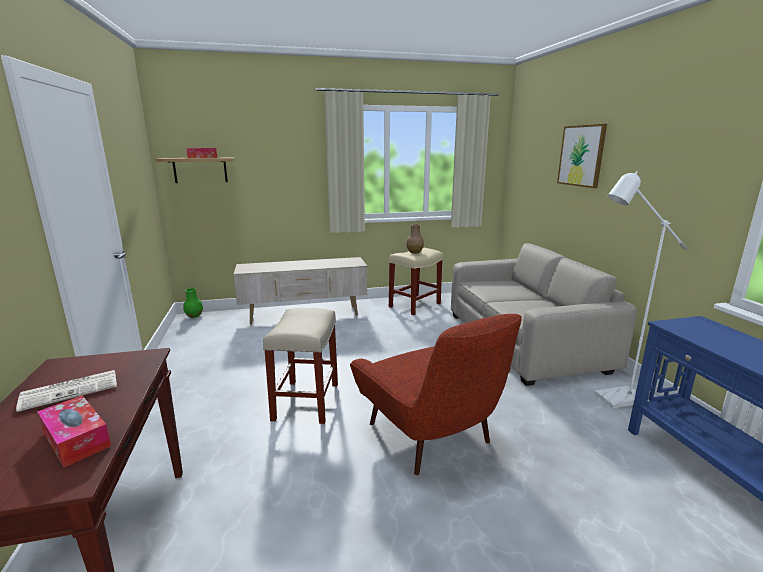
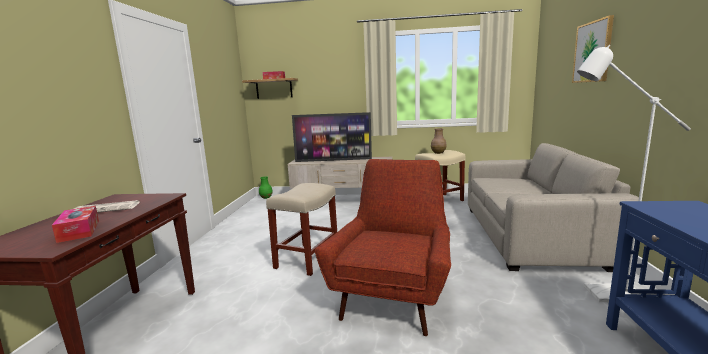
camera: 20 degrees right, 5 degrees down
red armchair [350,314,522,475] -> red armchair turned 150 degrees counterclockwise [315,159,451,336]
none -> television [292,112,372,162]

